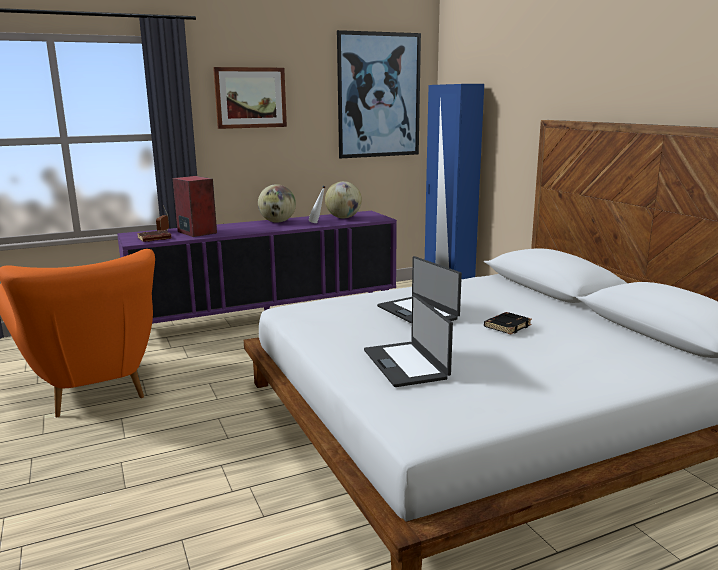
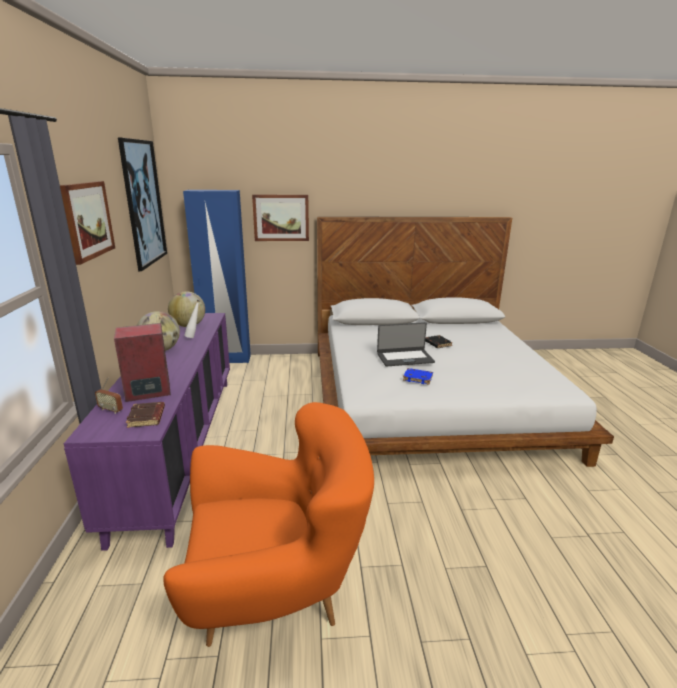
camera: 70 degrees left, 5 degrees up
laptop [364,294,453,387] -> none
none -> picture [252,194,309,241]
none -> blue book [403,368,433,385]

